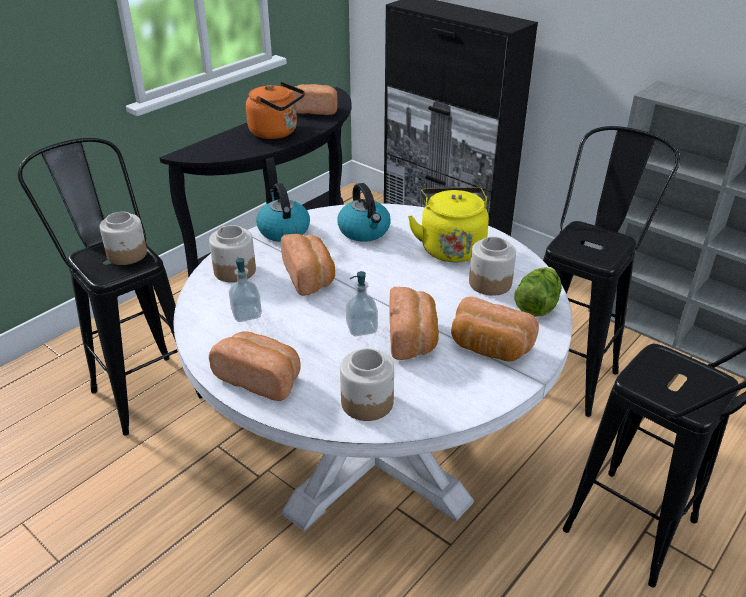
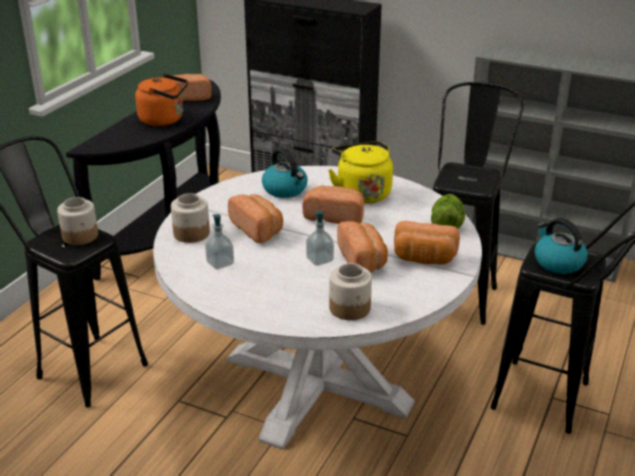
camera: 15 degrees left, 5 degrees down
bread [209,331,301,401] -> bread moved to [302,185,364,224]
kettle [256,183,310,242] -> kettle moved to [535,218,588,274]
jar [469,237,516,296] -> none

